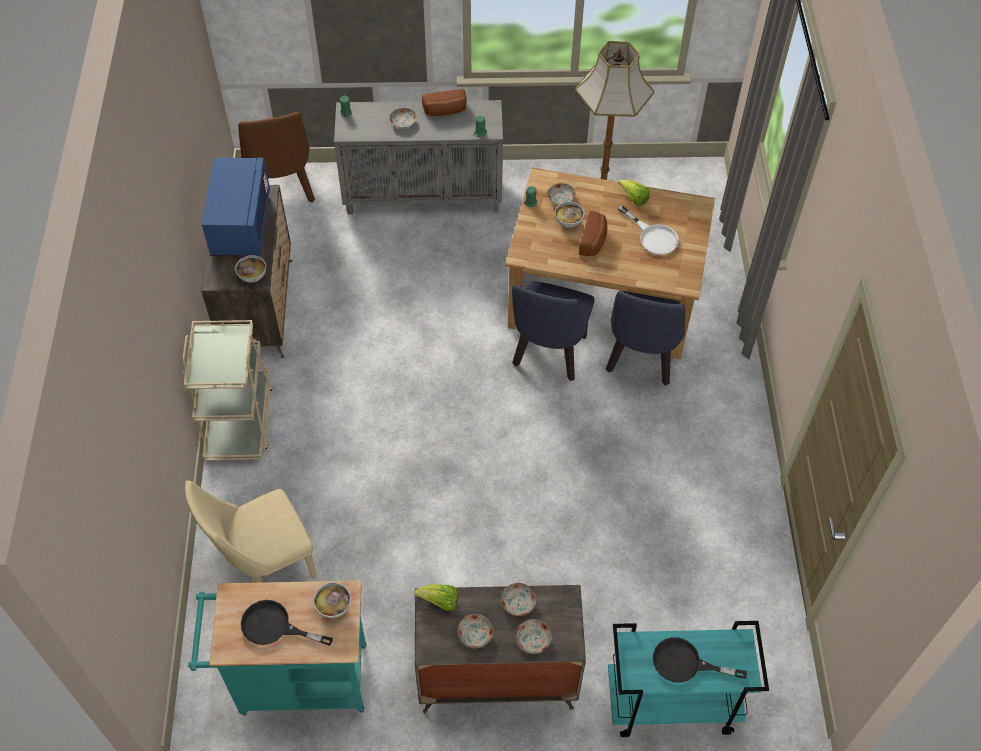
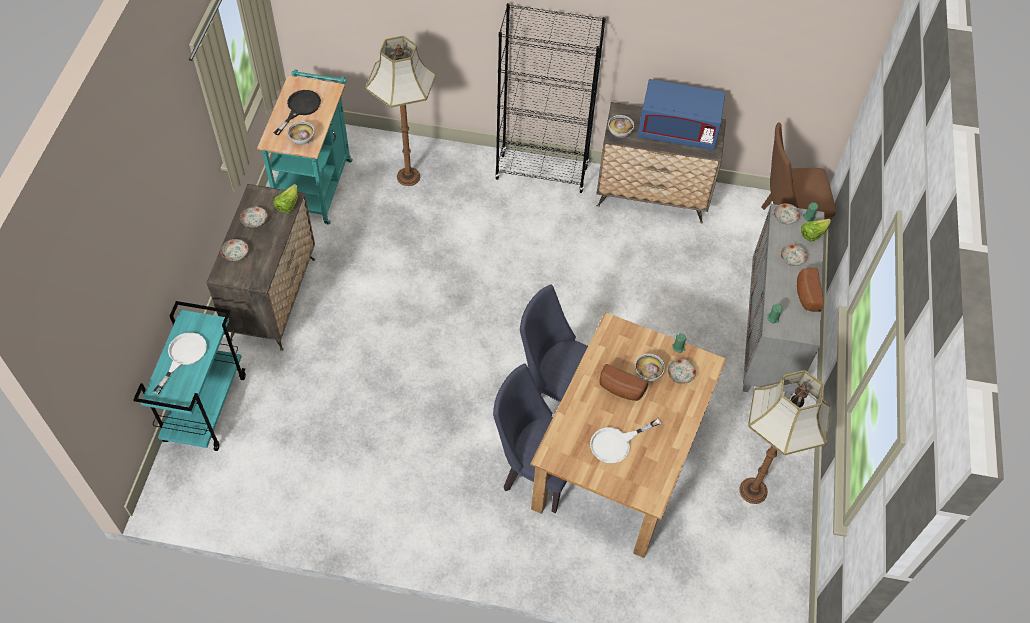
camera: 100 degrees right, 0 degrees up
beige cart [183,320,274,461] -> black bookcase [495,3,606,193]
beige chair [185,481,317,583] -> floor lamp [365,36,436,186]
plate [501,583,536,616] -> plate moved to [774,204,800,224]
lettuce [618,180,650,206] -> lettuce moved to [801,219,831,242]
black frying pan [653,637,747,683] -> white frying pan [152,332,207,394]

